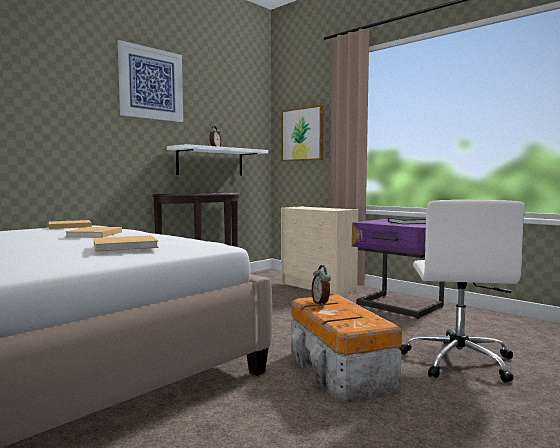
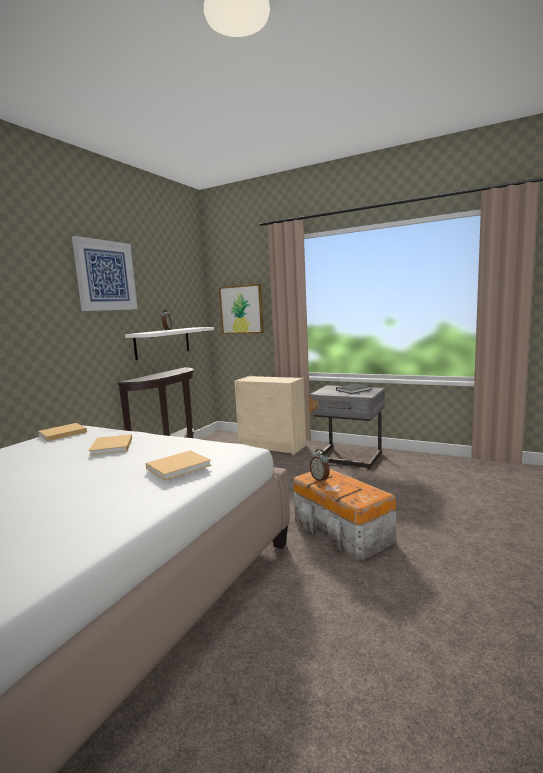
camera: 15 degrees left, 5 degrees up
purple nightstand [352,219,444,319] -> grey nightstand [309,385,385,469]
white office chair [399,200,525,382] -> none

